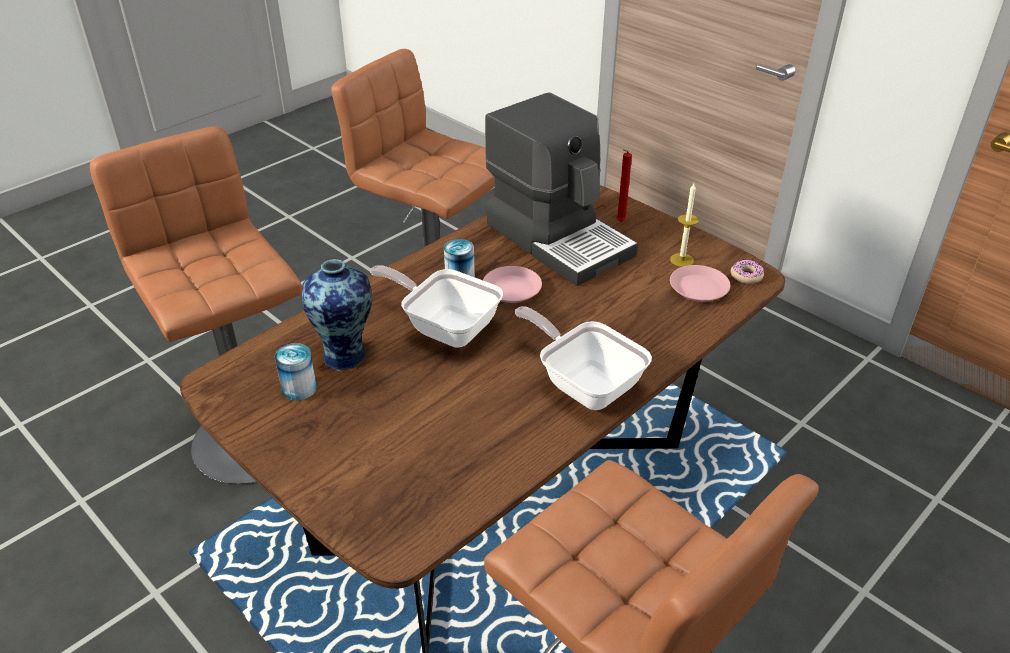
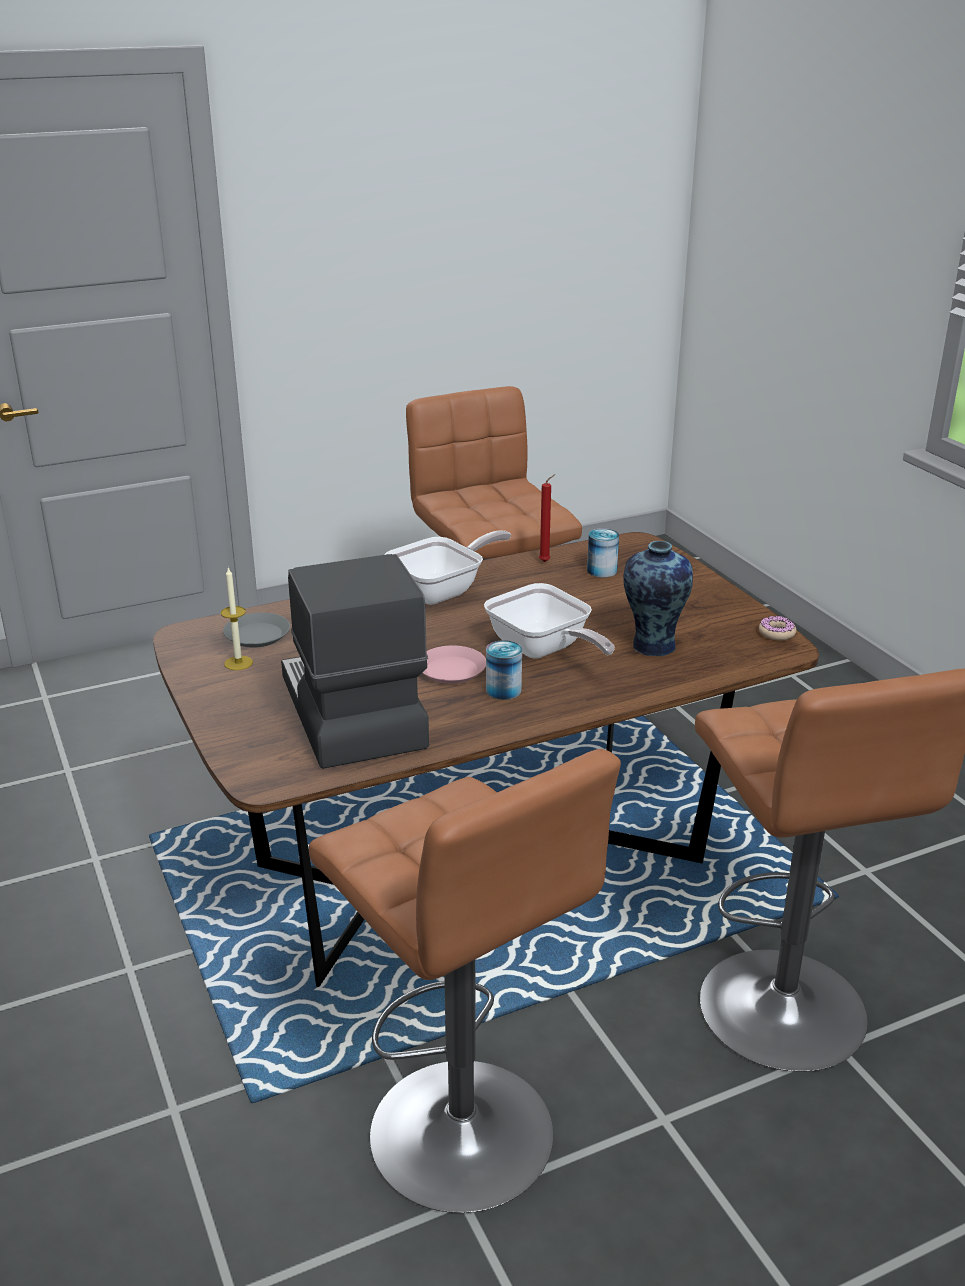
camera: 160 degrees left, 10 degrees down
can [275,343,317,401] -> can moved to [587,528,619,578]
frying pan [515,306,652,410] -> frying pan turned 105 degrees counterclockwise [384,530,511,605]
red candle [616,149,632,222] -> red candle moved to [539,474,556,562]
pink plate [670,265,730,302] -> grey plate [223,613,290,648]
donut [731,260,764,284] -> donut moved to [759,616,796,640]

